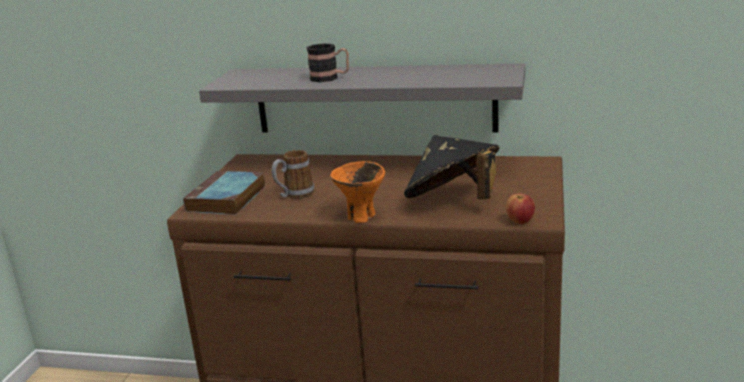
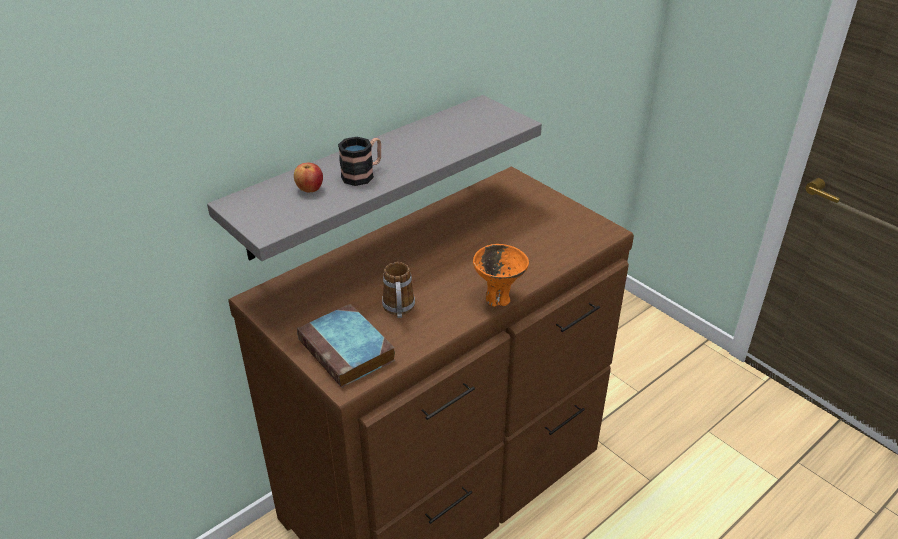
camera: 55 degrees left, 15 degrees up
black hat [404,135,500,199] -> none
apple [506,194,535,224] -> apple moved to [294,163,323,192]

